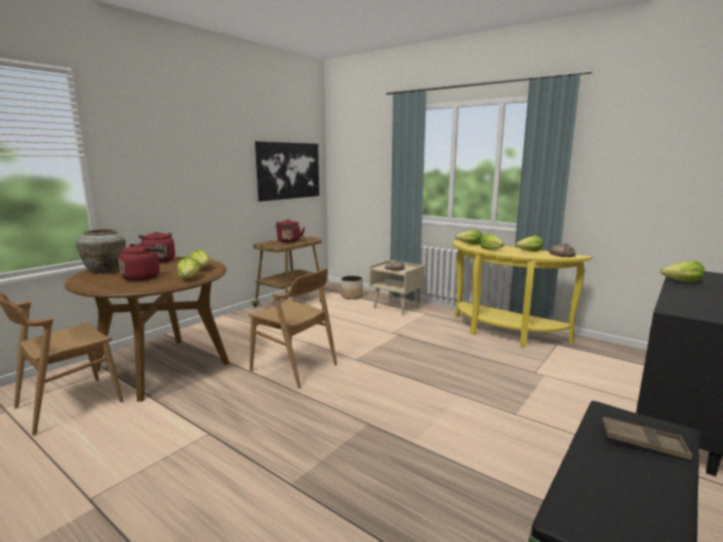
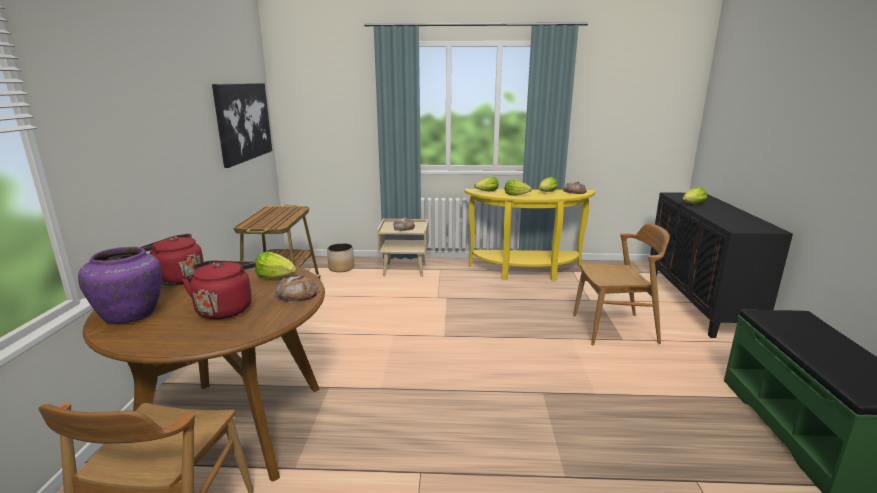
camera: 35 degrees left, 5 degrees up
beige vase [76,229,126,273] -> purple vase [78,247,162,323]
lettuce [177,258,200,278] -> bread [275,275,320,303]
brown chair [249,268,337,388] -> brown chair moved to [573,222,670,345]
red kettle [275,219,305,243] -> none
brown tray [602,416,693,460] -> none

